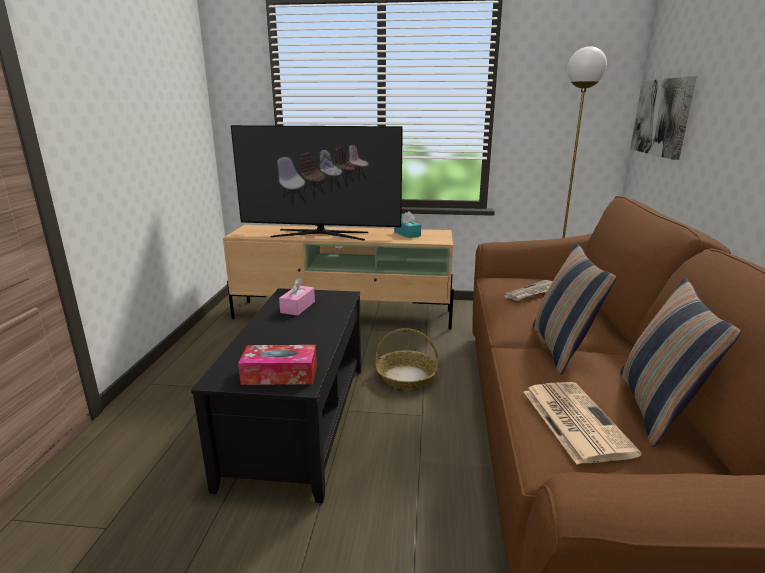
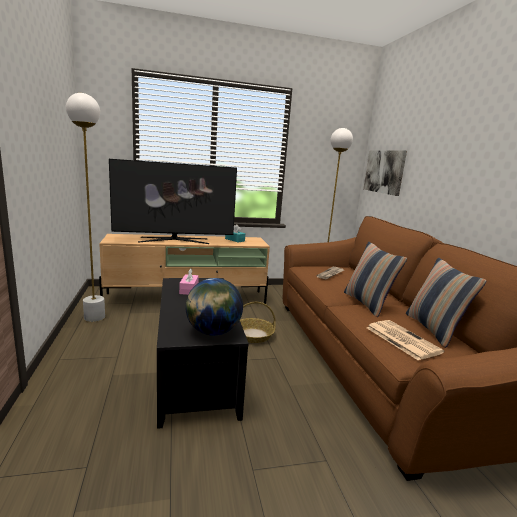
camera: 20 degrees left, 5 degrees down
tissue box [238,345,317,385] -> globe [186,278,243,336]
none -> white floor lamp [66,93,105,322]

